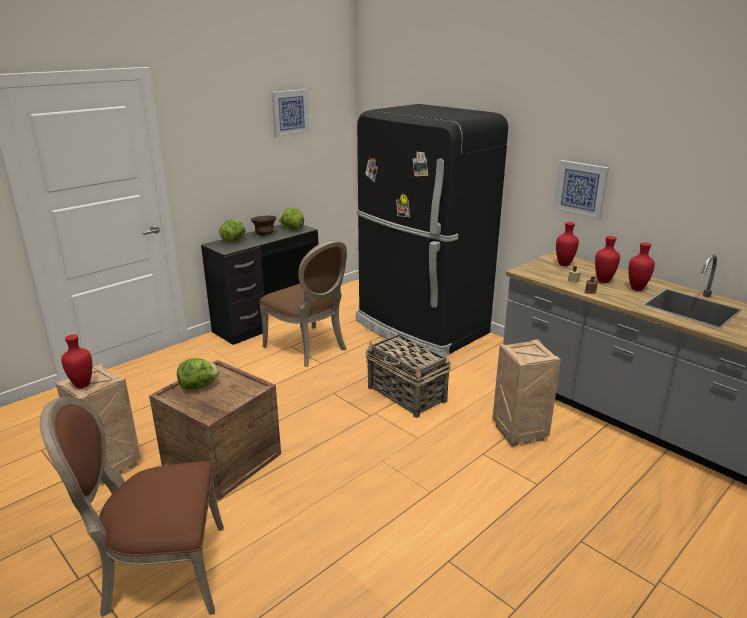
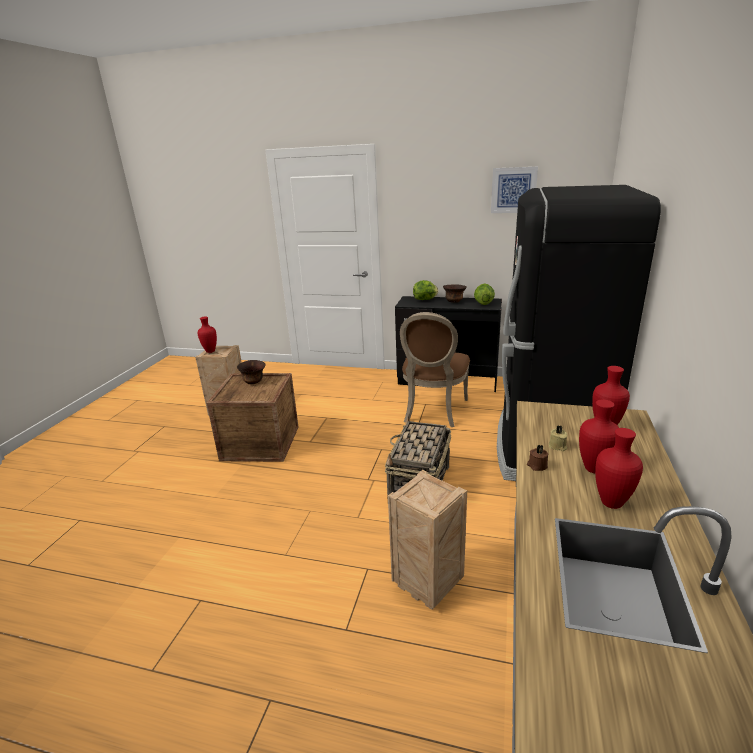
camera: 60 degrees right, 0 degrees up
brown chair [40,397,224,617] -> none
lettuce [177,358,219,390] -> brown bowl [237,360,266,384]
picture [553,160,609,220] -> none

